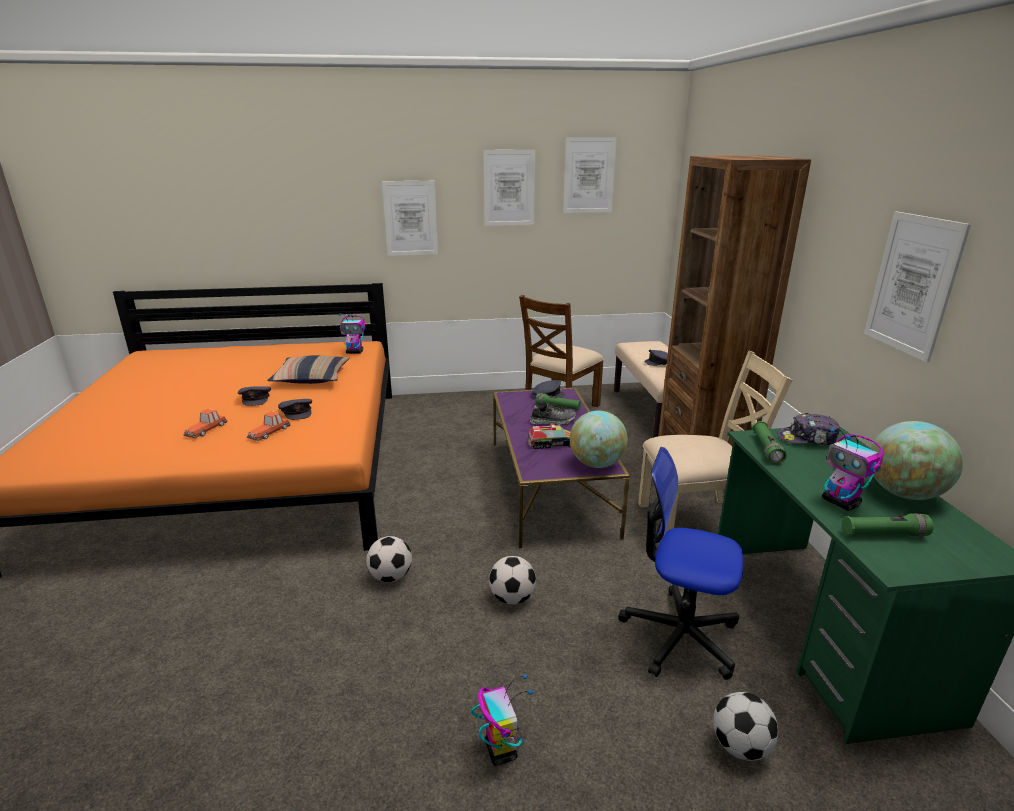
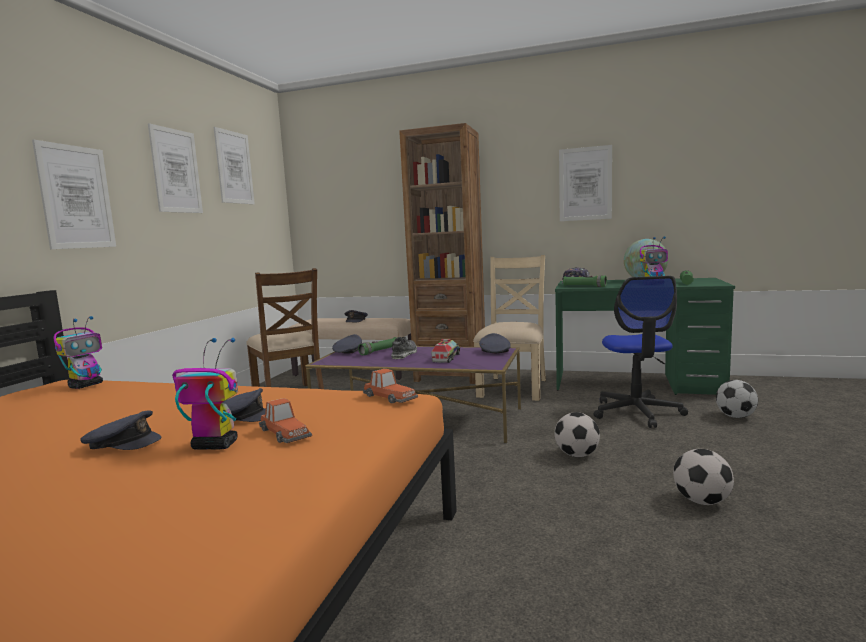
camera: 65 degrees left, 15 degrees down
toy car [183,409,227,438] -> toy car moved to [363,369,418,404]
pillow [267,355,350,384] -> none
football [366,536,412,582] -> football moved to [673,449,734,505]
toy robot [471,674,533,766] -> toy robot moved to [172,338,238,450]
globe [570,411,628,468] -> grey cap [479,333,511,353]
office chair [618,447,743,680] -> office chair turned 45 degrees counterclockwise [593,276,688,428]

